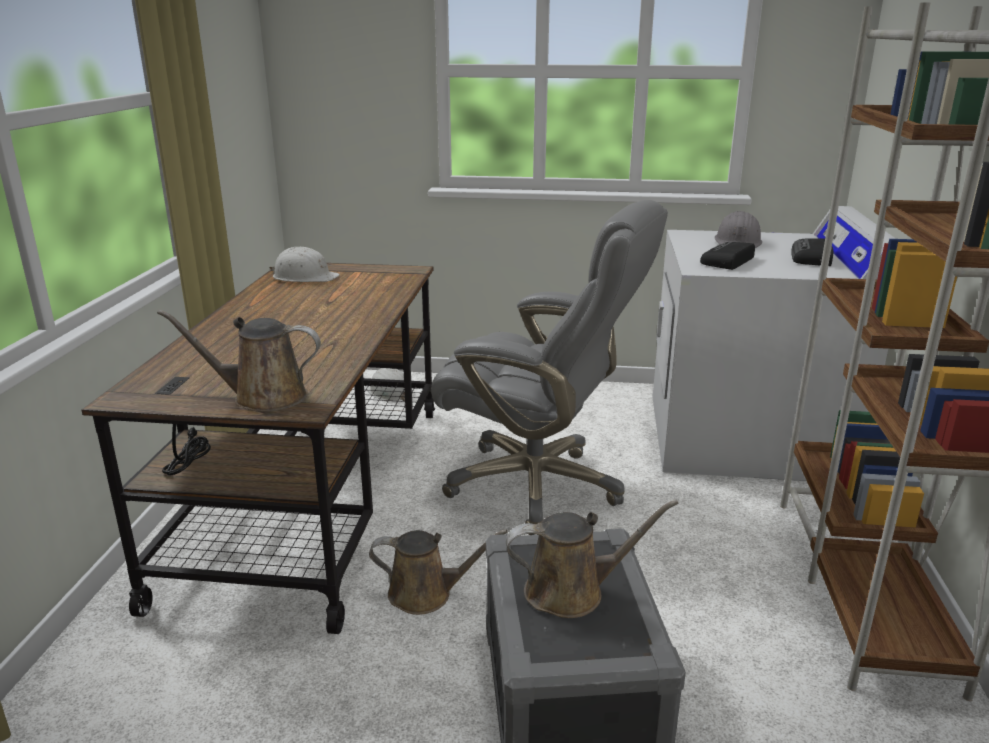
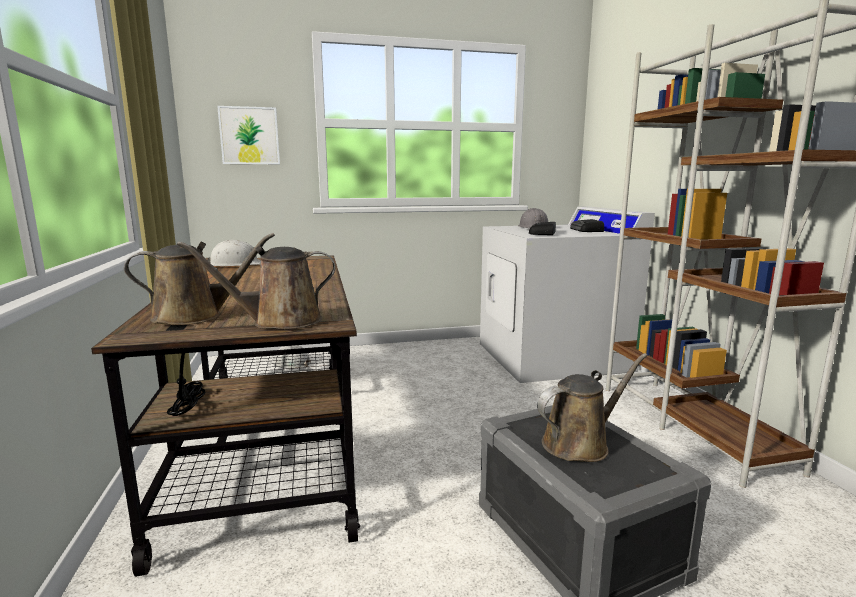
camera: 20 degrees left, 10 degrees down
brown watering can [369,530,508,615] -> brown watering can moved to [124,233,275,325]
grey office chair [431,200,668,535] -> none
none -> picture [217,106,280,164]

